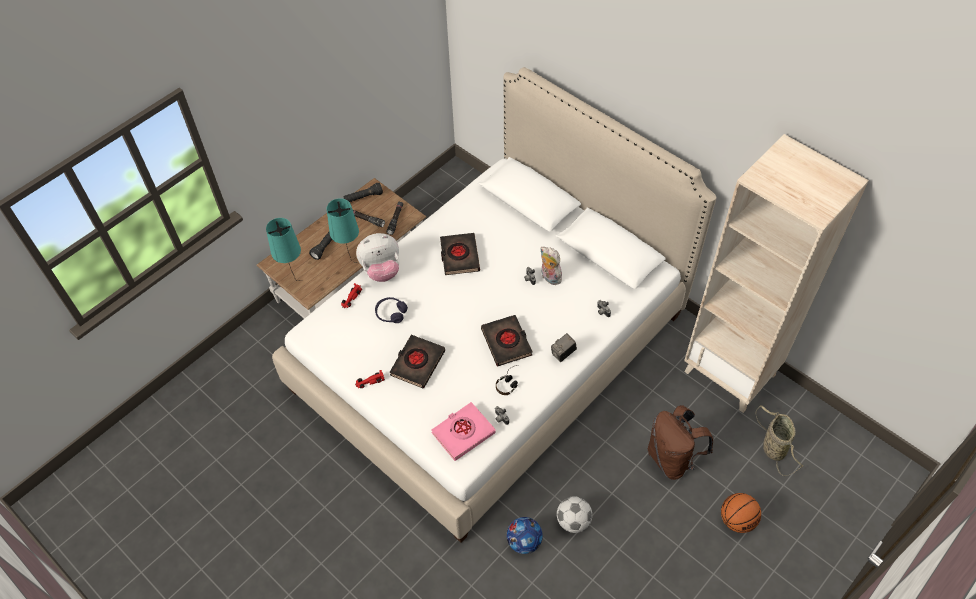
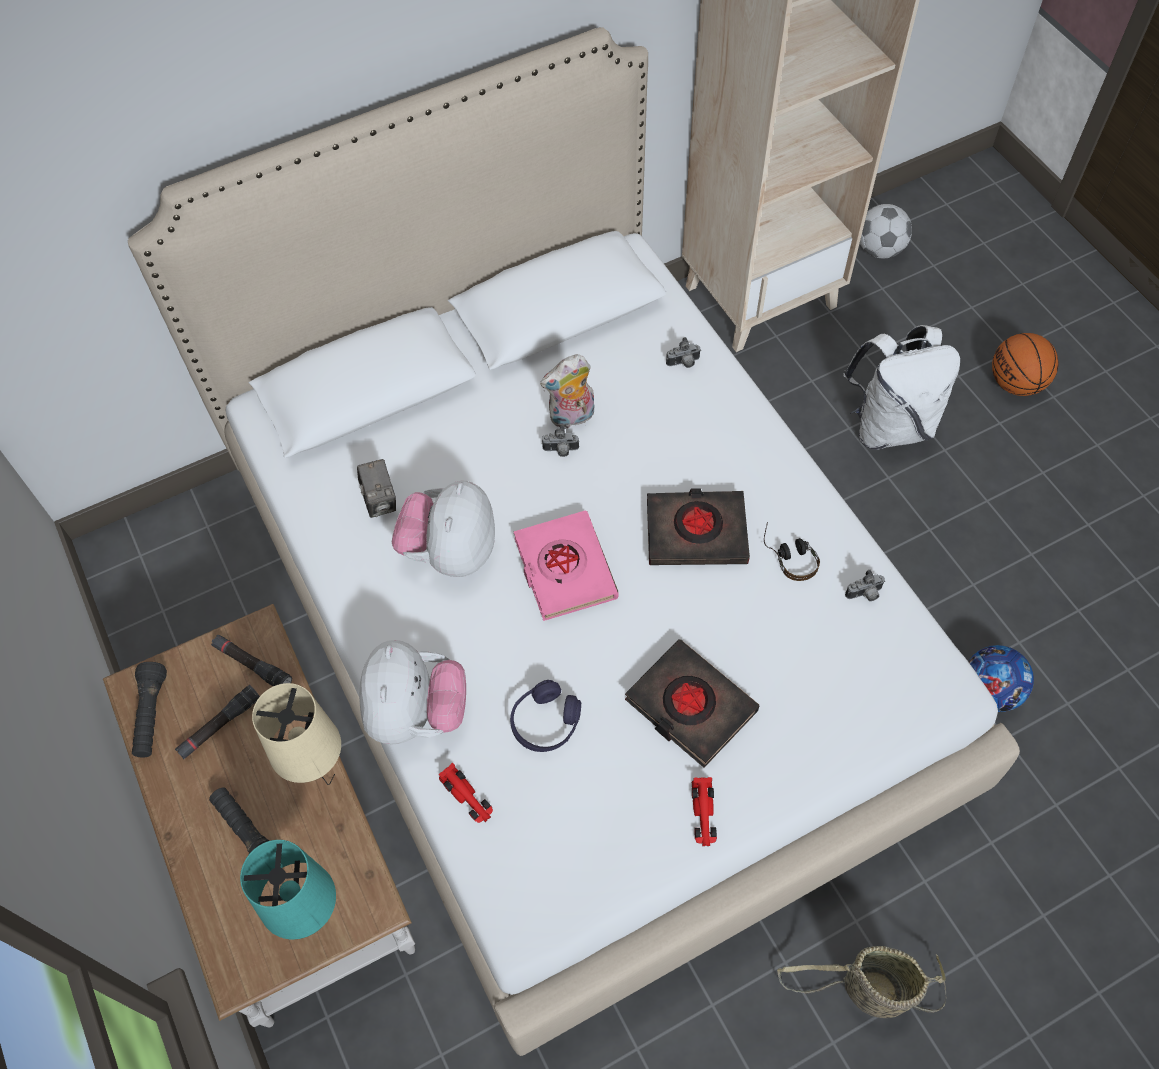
camera: 70 degrees left, 5 degrees up
turquoise table lamp [327,198,359,263] -> beige table lamp [252,683,341,785]
pink book [431,402,496,461] -> pink book moved to [514,510,618,621]
black book [440,233,480,275] -> plush toy [392,481,495,577]
camera [551,333,577,362] -> camera moved to [357,459,396,518]
football [557,496,592,533] -> football moved to [860,204,912,258]
brown backpack [647,405,713,480] -> white backpack [843,325,960,450]
basket [755,405,804,476] -> basket moved to [777,946,946,1018]

